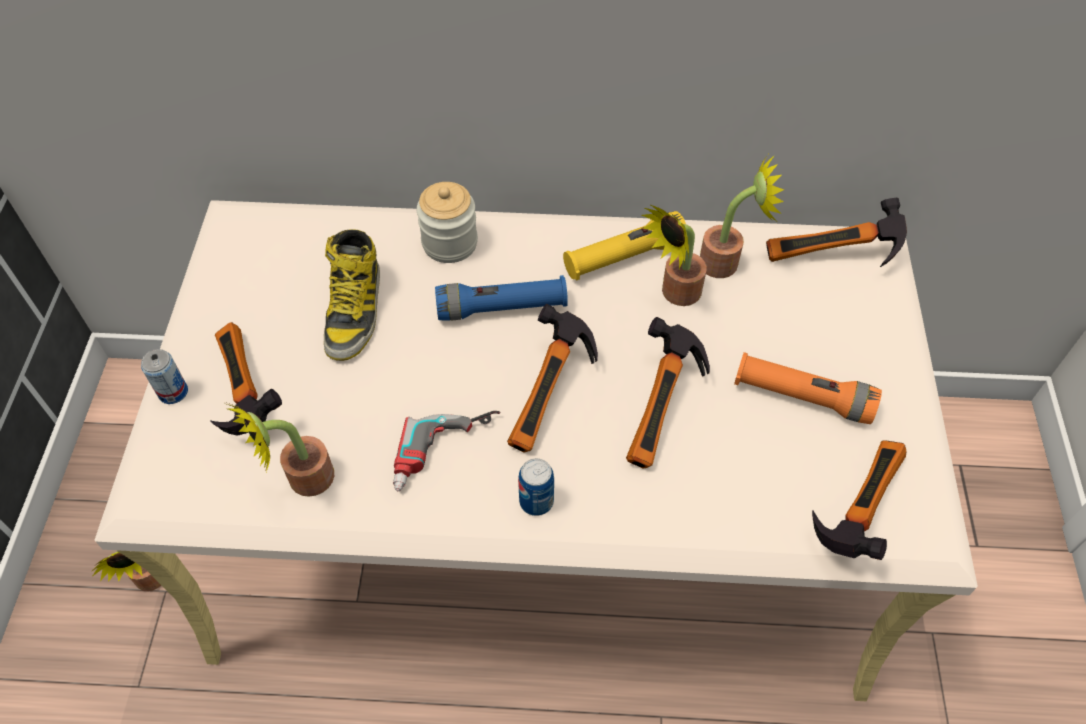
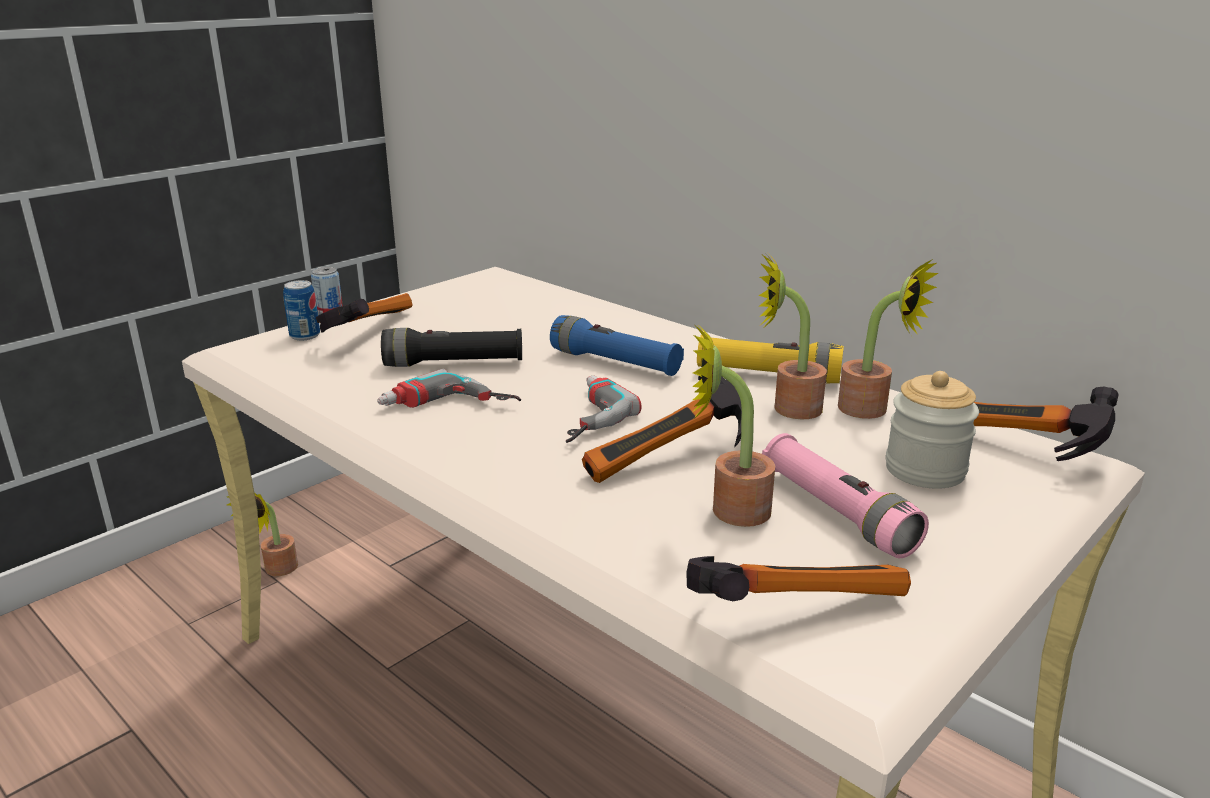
camera: 40 degrees right, 30 degrees down
potted plant [225,402,334,497] -> potted plant moved to [692,326,775,527]
boot [324,229,380,361] -> none
jar [417,182,478,263] -> jar moved to [886,371,979,489]
hammer [507,304,598,452] -> power drill [566,375,641,443]
can [518,458,554,516] -> can moved to [283,280,320,340]
orange flashlight [734,352,882,424] -> pink flashlight [762,433,929,558]
none -> black flashlight [381,328,522,367]

